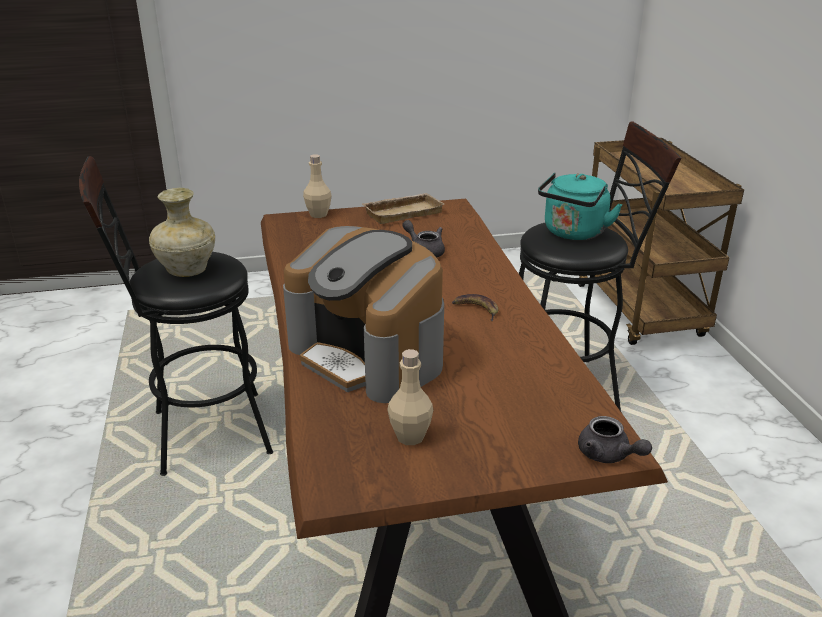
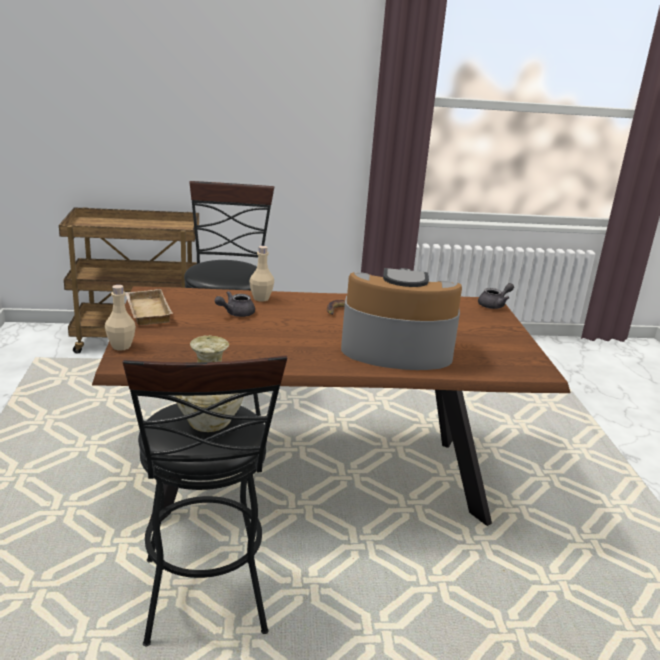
camera: 85 degrees left, 5 degrees down
coffee machine [283,226,444,403] -> coffee machine turned 135 degrees counterclockwise [341,268,462,370]
beige bottle [387,349,434,445] -> beige bottle moved to [249,246,274,302]
turquoise kettle [538,172,622,240] -> none

